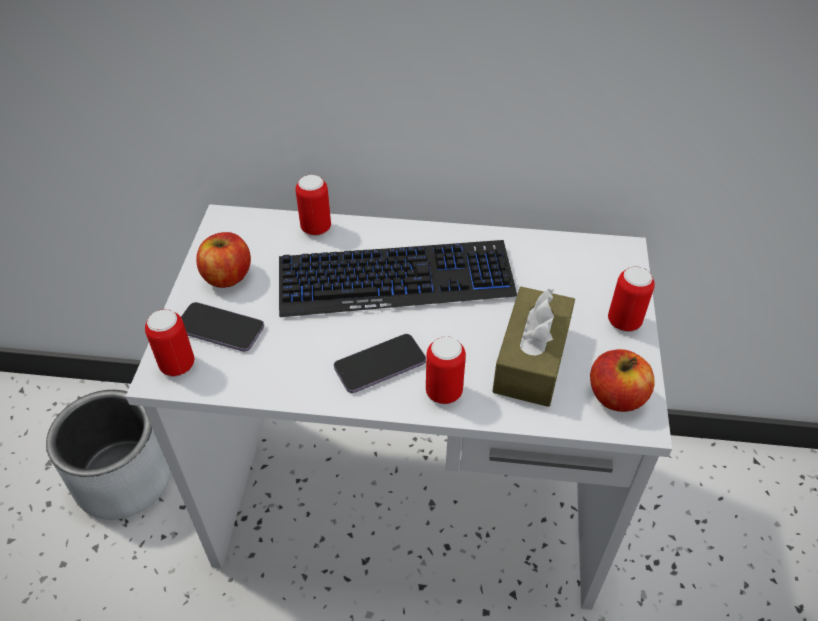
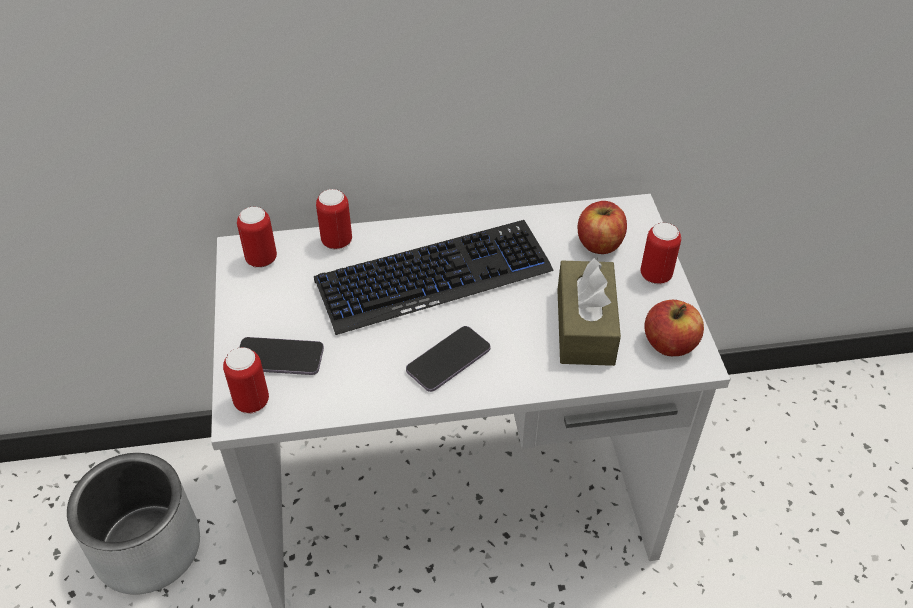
camera: 15 degrees left, 0 degrees up
apple [196,232,251,288] -> apple moved to [578,201,627,254]
can [426,336,466,404] -> can moved to [237,207,277,268]

